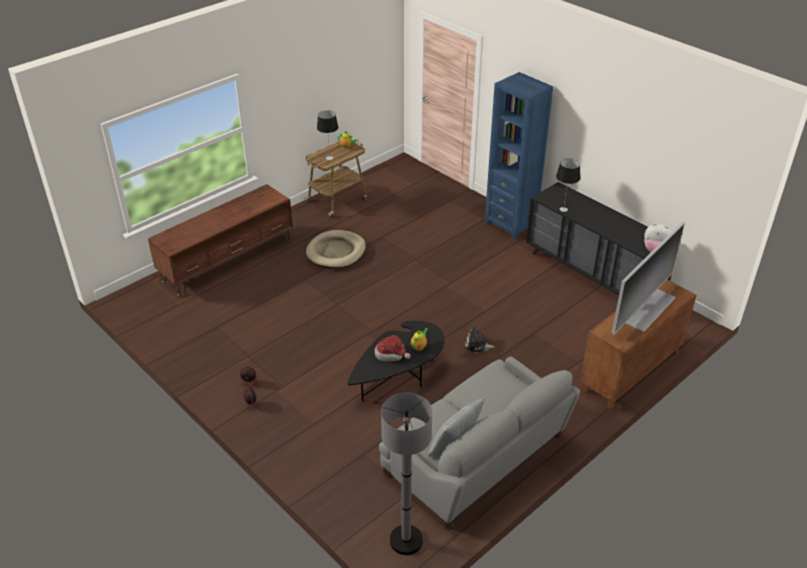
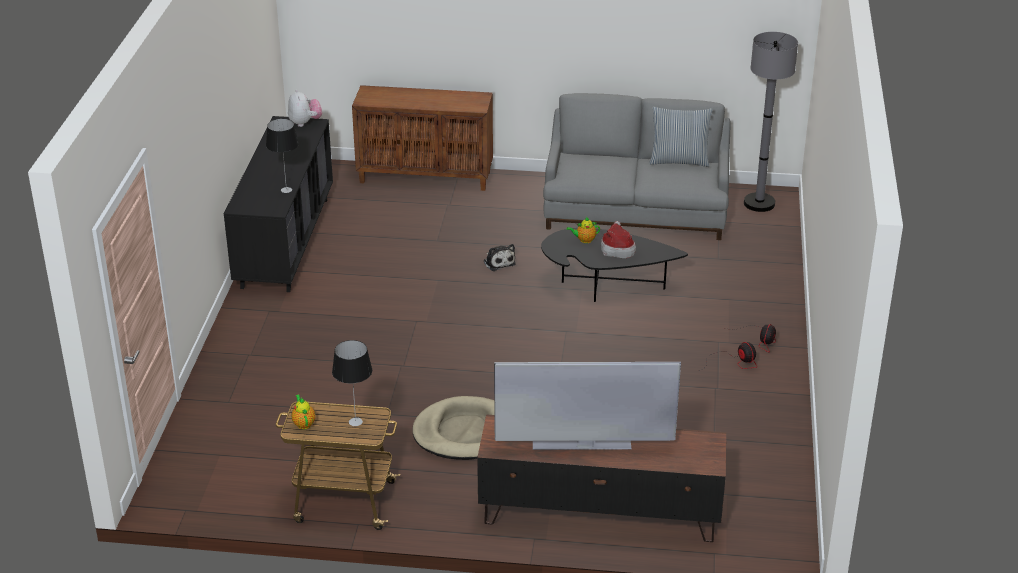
camera: 130 degrees left, 5 degrees down
blue bookcase [485,72,553,240] -> none
television [612,221,685,335] -> television moved to [494,362,681,450]

